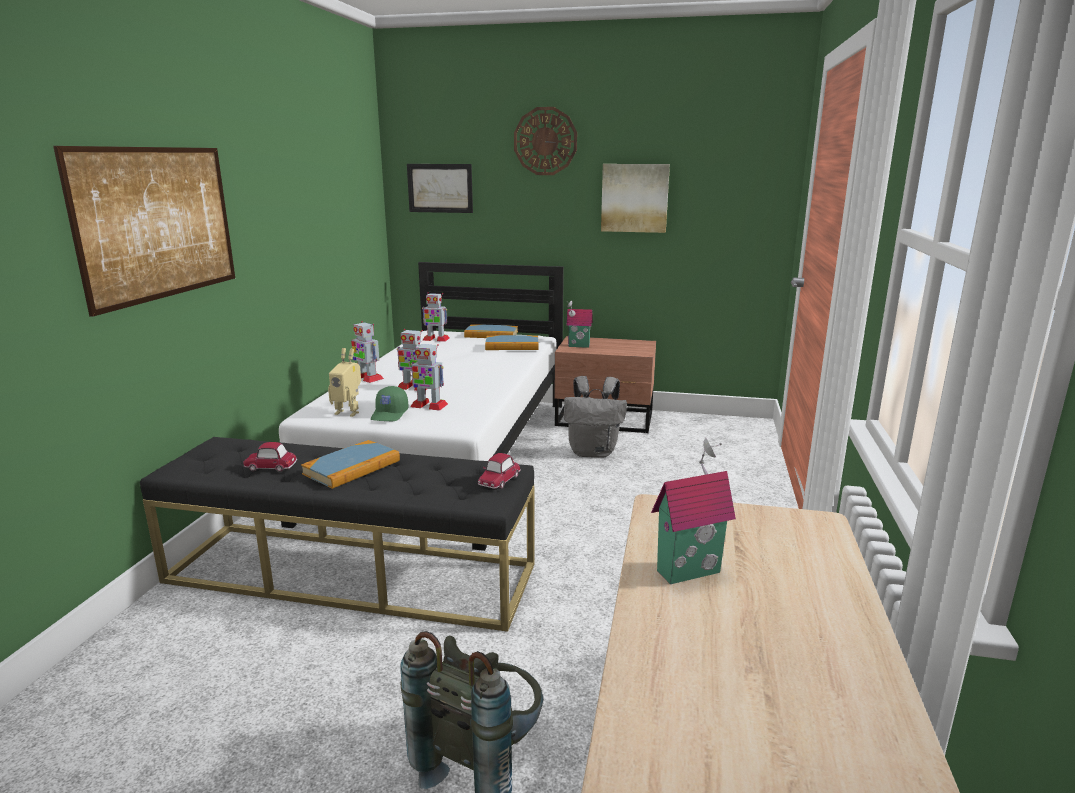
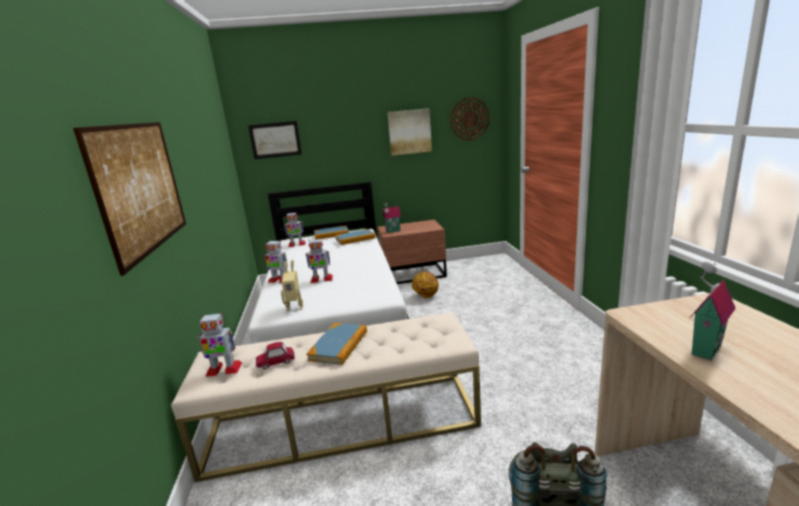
camera: 20 degrees left, 0 degrees up
black bench [140,437,534,632] -> beige bench [171,312,481,482]
green cap [371,386,409,421] -> none
toy robot [410,343,448,411] -> toy robot moved to [198,313,242,377]
toy car [478,453,521,489] -> none
wall clock [514,107,577,175] -> wall clock moved to [450,97,489,141]
grey backpack [564,376,627,458] -> basketball [412,271,439,298]

